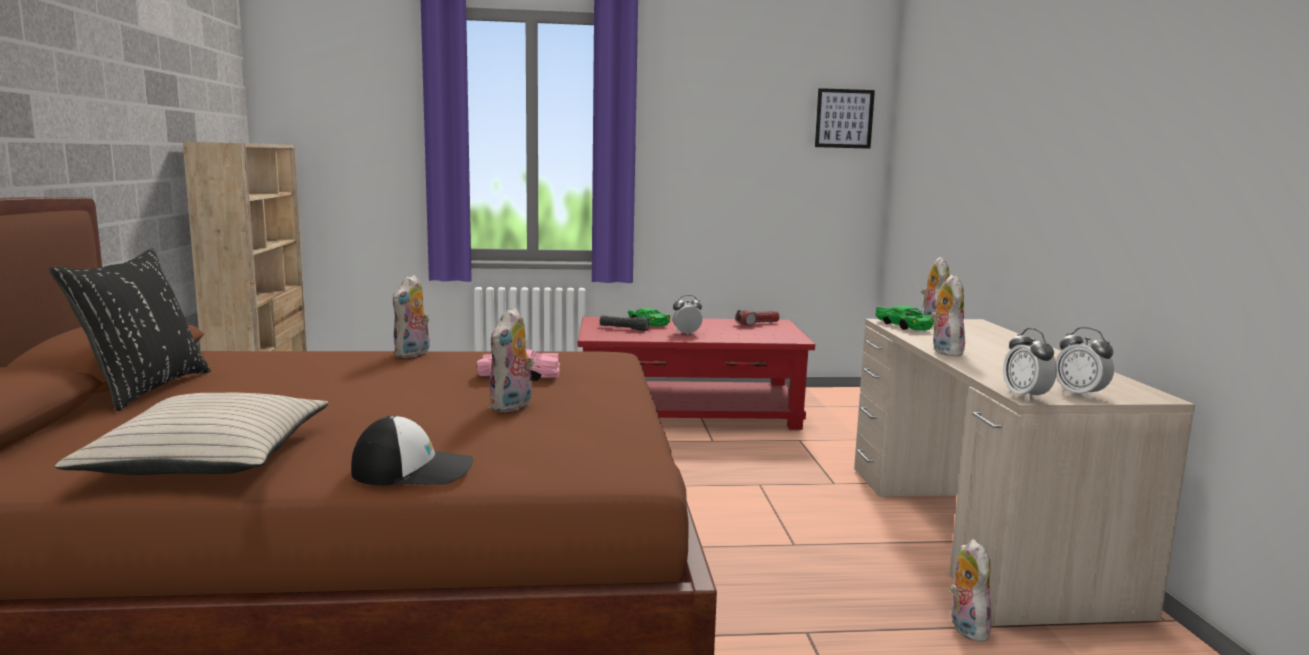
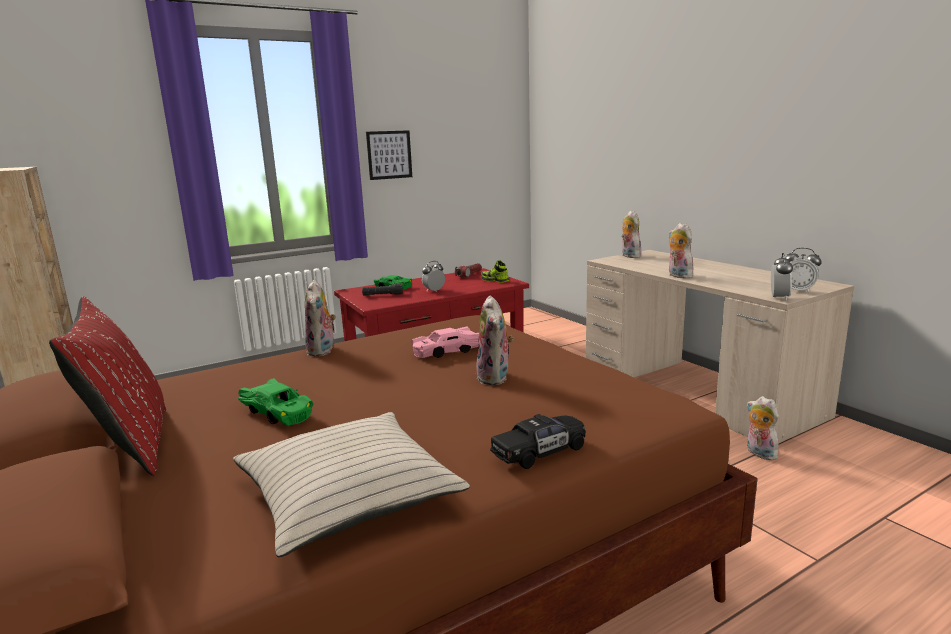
camera: 25 degrees left, 5 degrees up
black pillow [49,248,211,411] -> red pillow [49,296,166,476]
cap [351,416,473,486] -> black toy car [490,414,586,469]
picture [815,88,875,149] -> picture moved to [366,130,412,180]
green toy car [875,306,934,331] -> green toy car moved to [238,378,313,426]
alarm clock [1003,328,1057,401] -> alarm clock turned 120 degrees counterclockwise [771,253,793,301]
none -> shoe [481,260,509,283]

